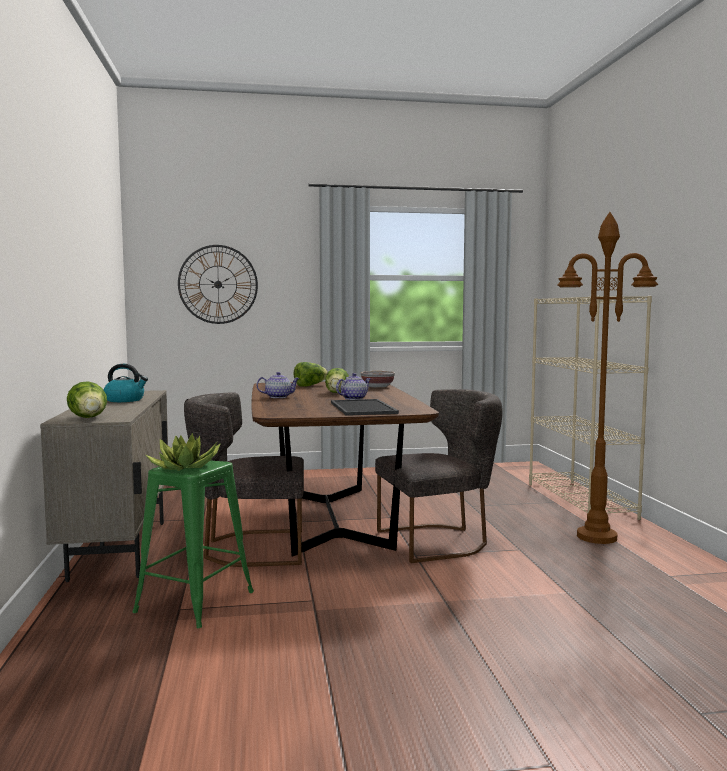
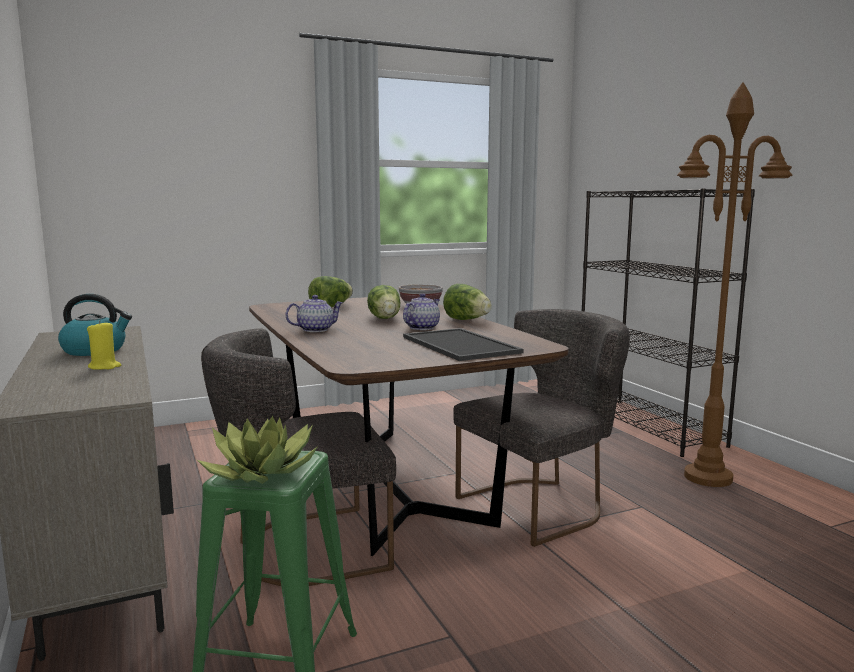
camera: 15 degrees left, 5 degrees up
lettuce [67,381,107,418] -> lettuce moved to [443,284,492,320]
wall clock [178,245,258,324] -> none
beige bookcase [529,296,652,520] -> black bookcase [582,188,755,457]
none -> yellow candle [87,320,121,370]

